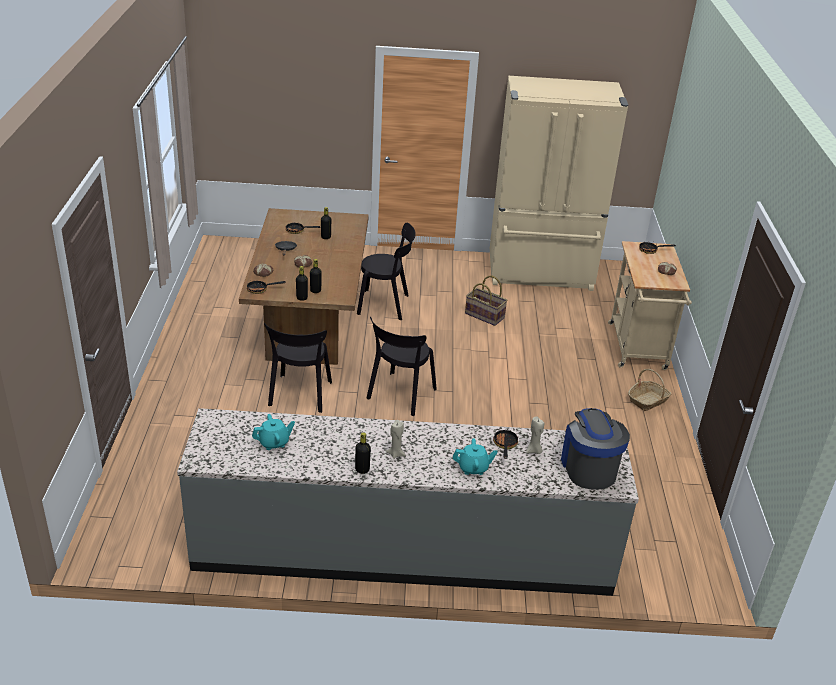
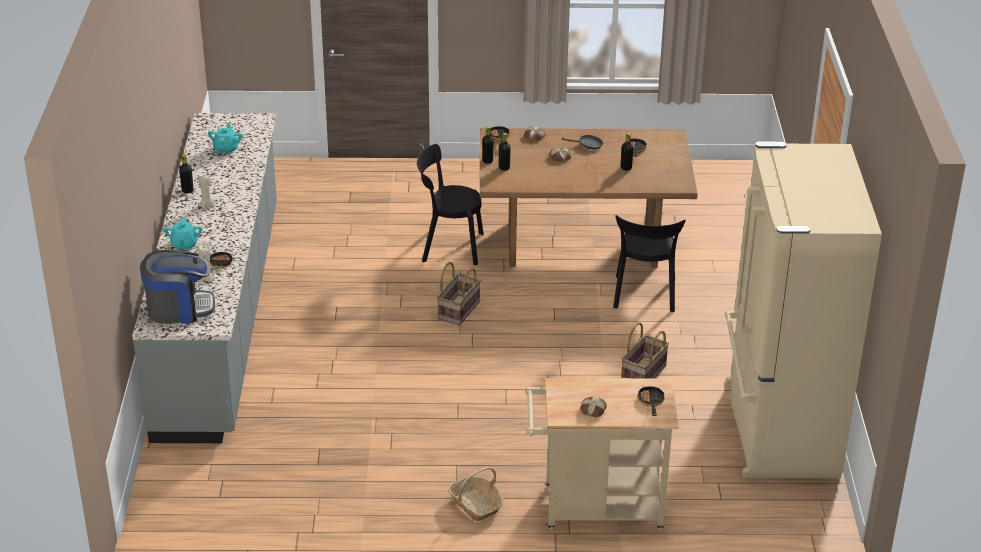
camera: 90 degrees right, 0 degrees up
turquoise teapot [252,414,295,450] -> turquoise teapot turned 150 degrees counterclockwise [208,124,243,154]
black chair [366,317,437,416] -> basket [437,262,481,326]

